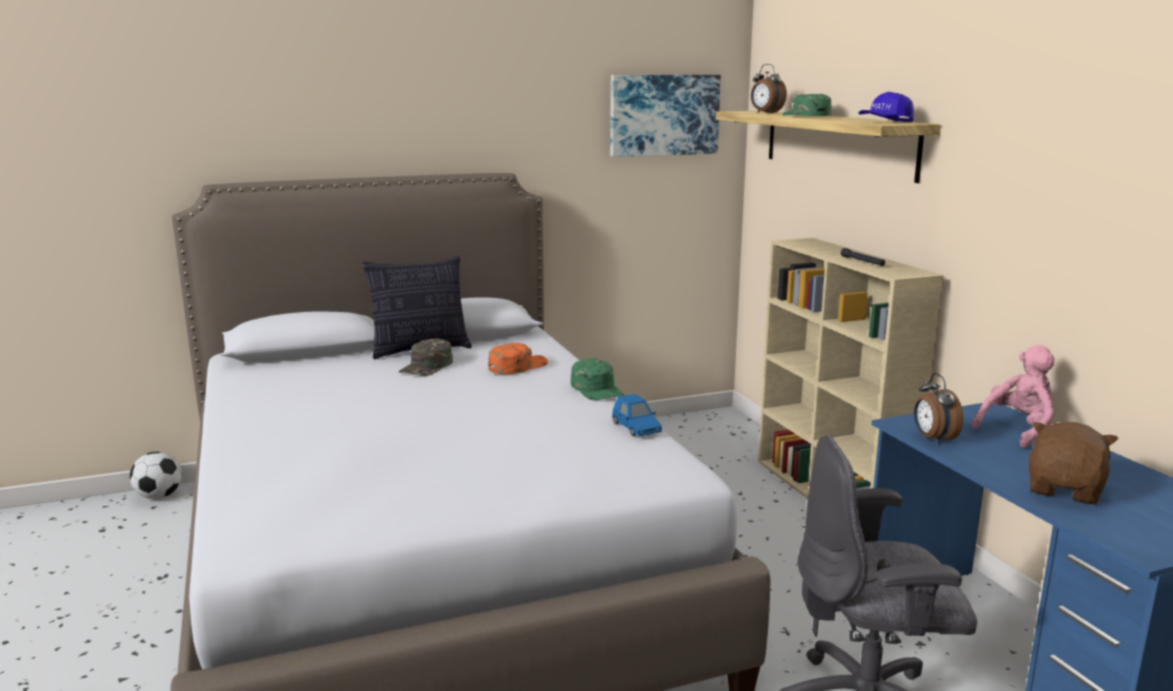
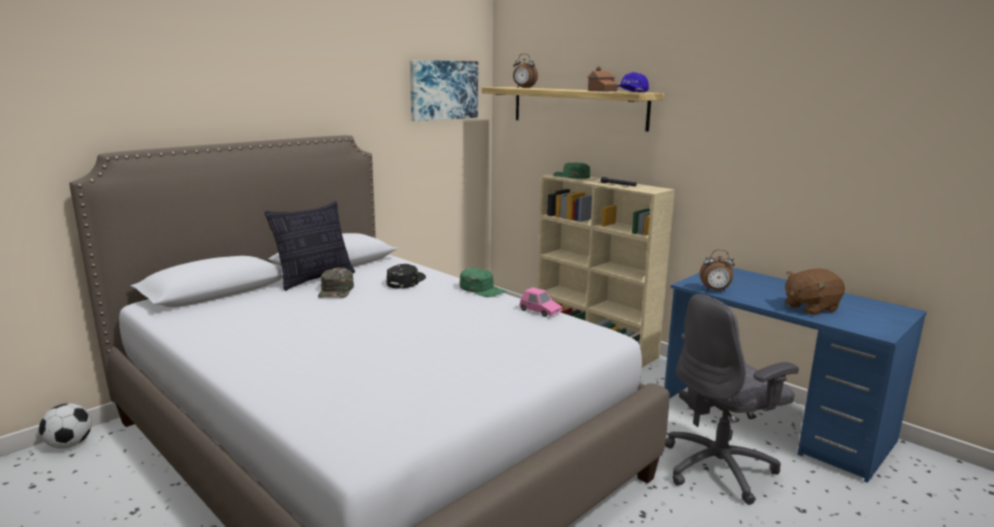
camera: 25 degrees left, 0 degrees up
orange cap [488,343,548,374] -> black cap [387,264,426,288]
blue toy car [612,394,662,436] -> pink toy car [520,287,563,317]
green cap [782,94,832,116] -> green cap moved to [553,162,590,179]
alarm clock [914,373,963,444] -> alarm clock turned 45 degrees counterclockwise [700,249,735,292]
pink plush toy [971,345,1055,448] -> none
brown plush toy [1029,421,1118,504] -> brown plush toy turned 120 degrees counterclockwise [785,268,845,315]
none -> toy house [587,67,618,92]

